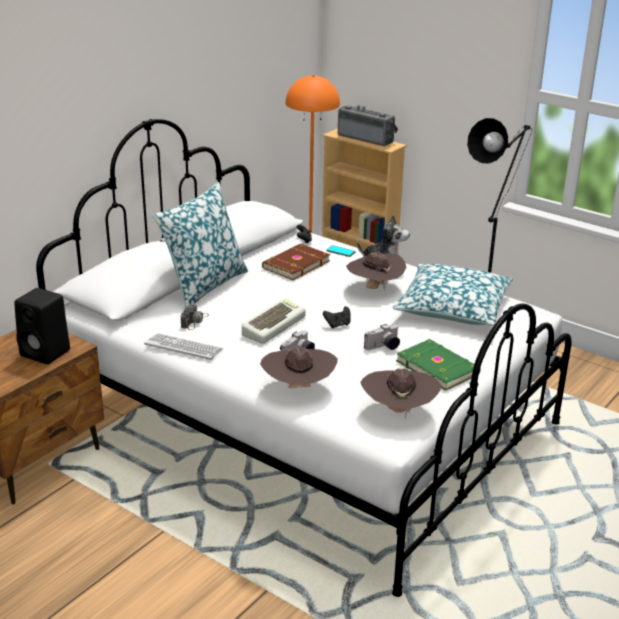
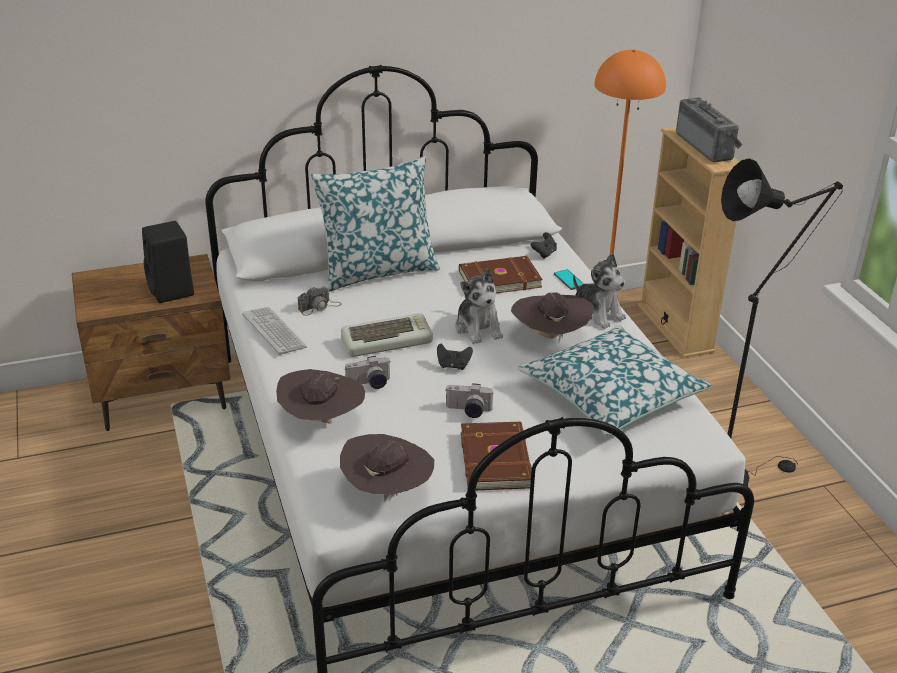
camera: 35 degrees right, 5 degrees up
green book [396,339,480,391] -> brown book [461,422,532,490]
none -> plush toy [455,268,503,344]

